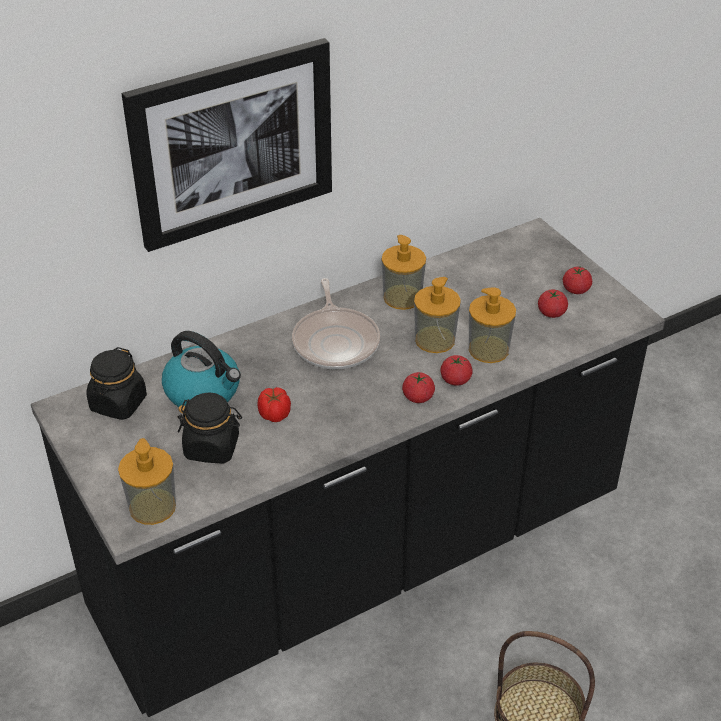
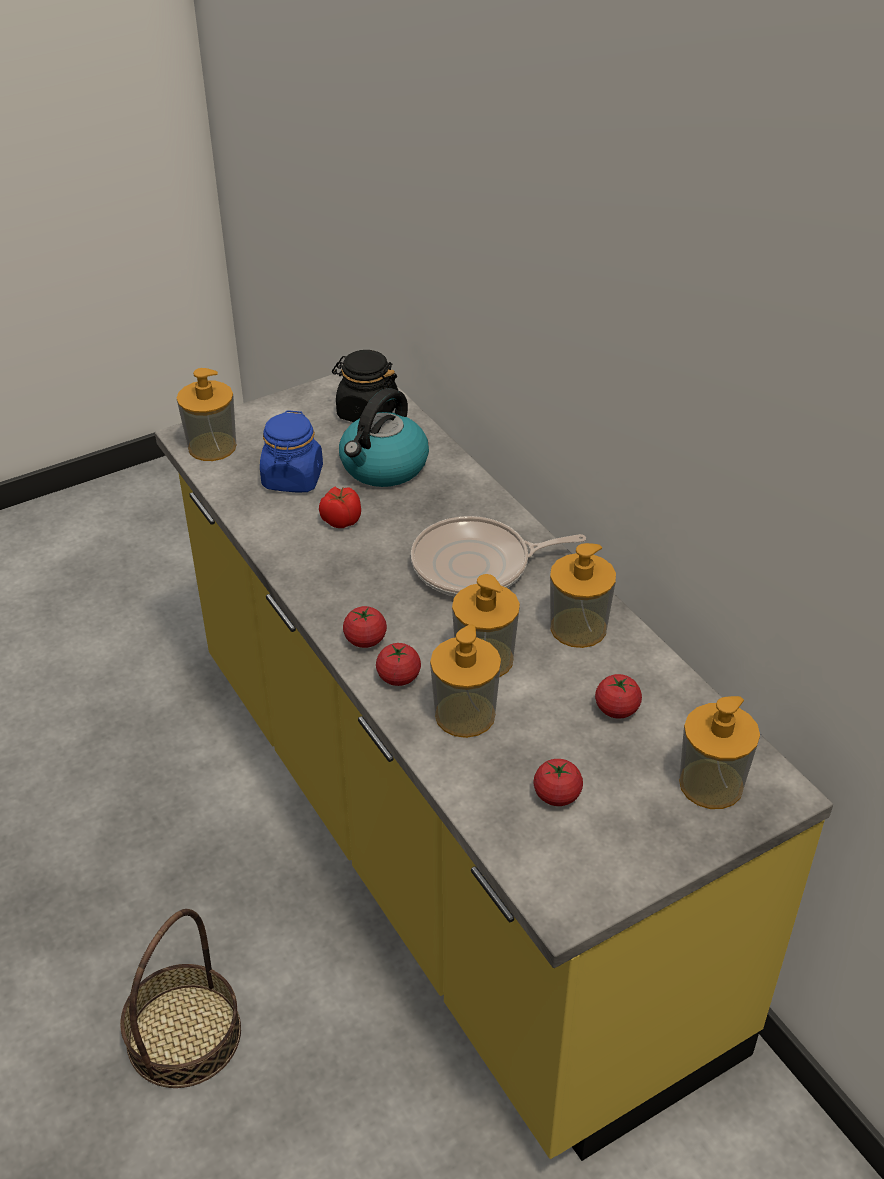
camera: 90 degrees right, 0 degrees up
black counter [31,218,665,717] -> yellow counter [155,372,833,1161]
picture [122,38,332,252] -> none
black jar [178,393,242,464] -> blue jar [260,410,323,492]
tomato [563,267,592,294] -> tomato moved to [595,674,642,719]
none -> soap dispenser [679,696,760,809]

